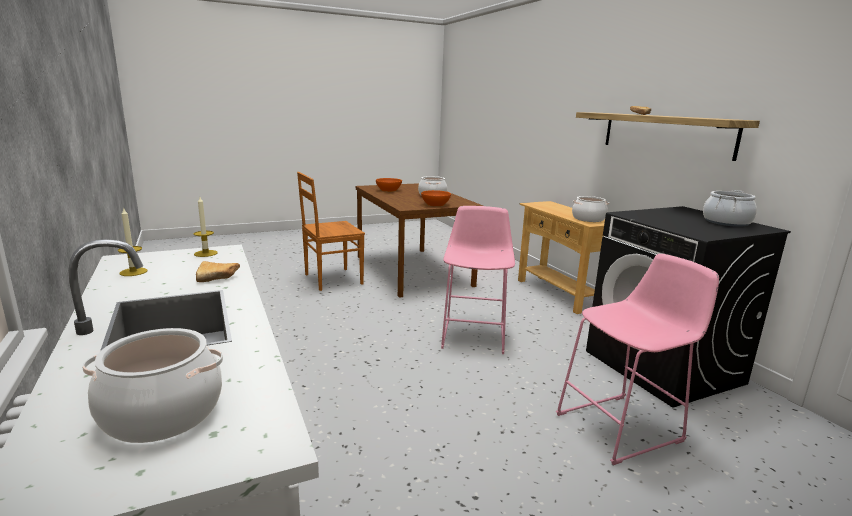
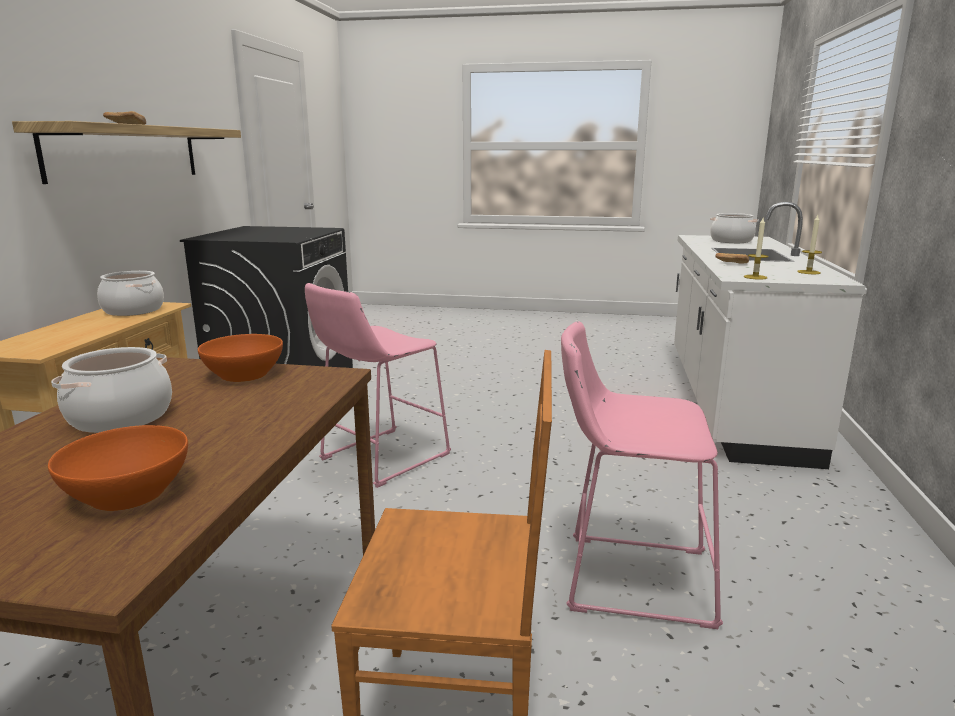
camera: 145 degrees left, 0 degrees up
pink stool [556,253,719,465] -> pink stool moved to [561,321,723,629]
cooking pot [703,190,757,227] -> none

